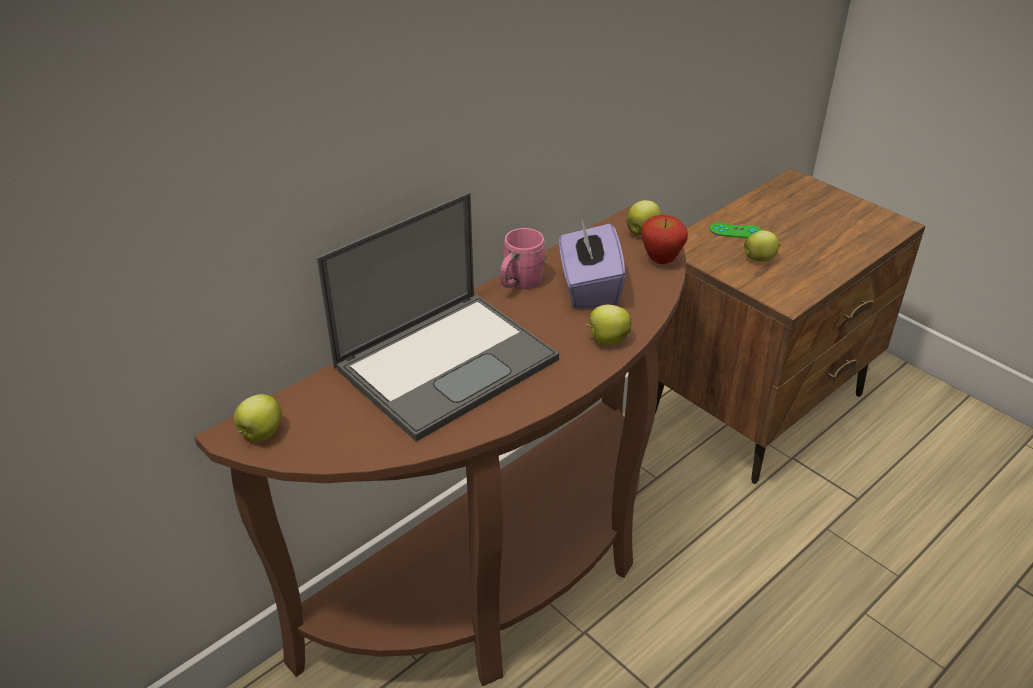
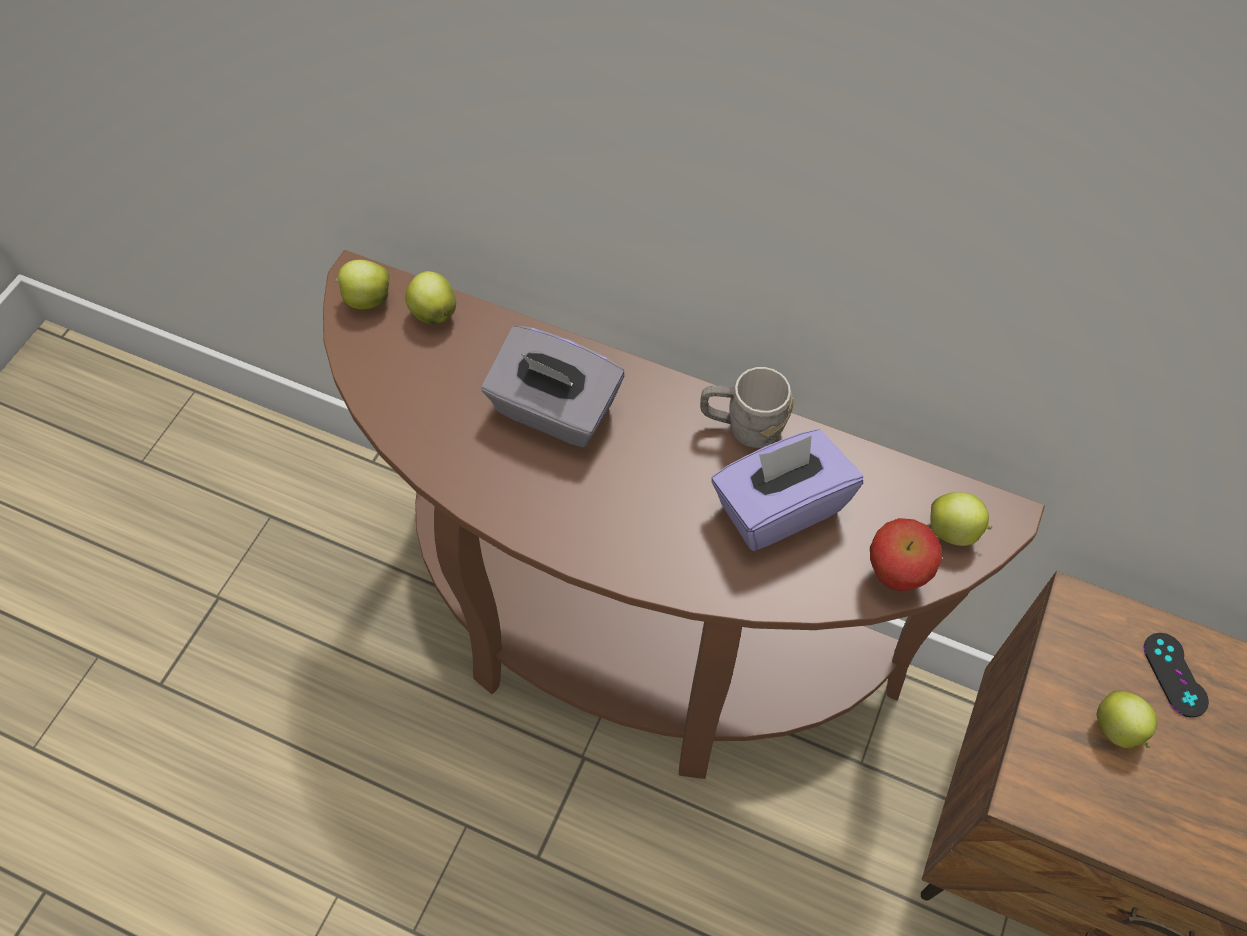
camera: 65 degrees right, 20 degrees up
laptop [317,192,559,442] -> grey tissue box [482,325,624,448]
pink mug [500,228,547,289] -> grey mug [700,367,794,448]
apple [585,305,631,345] -> apple moved to [405,271,456,324]
green game controller [710,222,763,238] -> black game controller [1144,633,1209,718]

